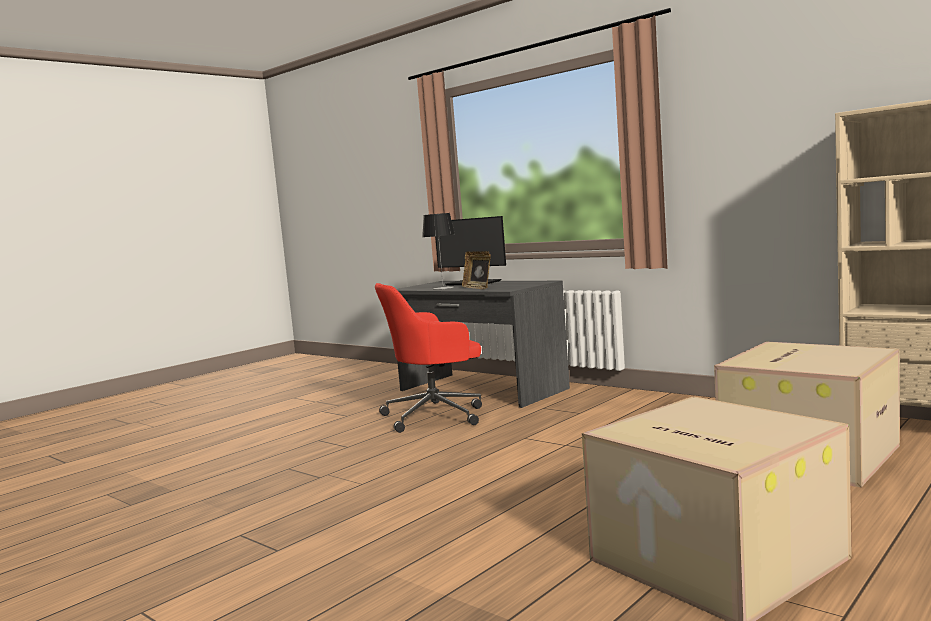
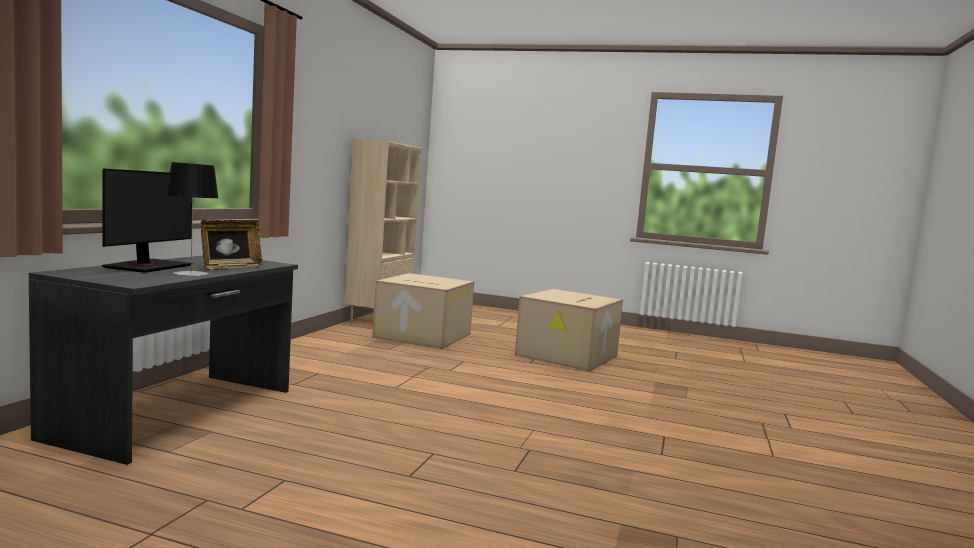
camera: 115 degrees left, 0 degrees up
red office chair [375,283,482,433] -> none

